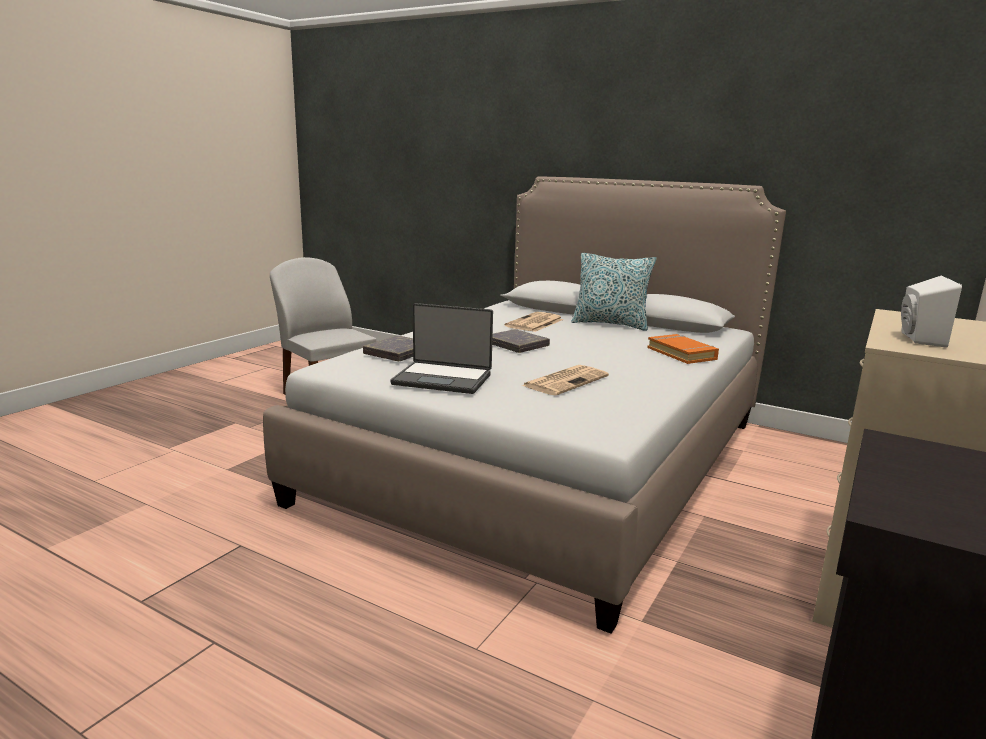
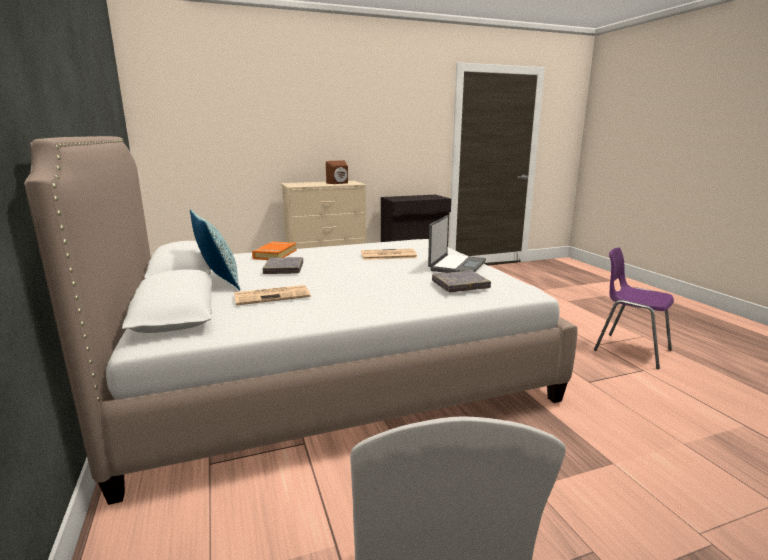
camera: 140 degrees left, 0 degrees up
laptop [391,303,493,394] -> laptop turned 60 degrees clockwise [428,215,486,273]
grey book [492,329,550,353] -> grey book moved to [262,257,303,274]
white speaker [901,276,962,348] -> brown speaker [326,160,348,184]
none -> purple chair [594,248,674,369]

